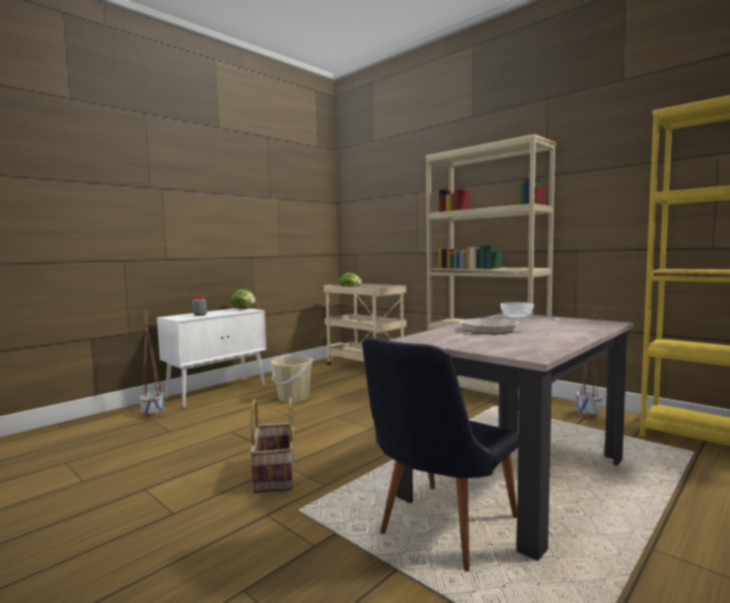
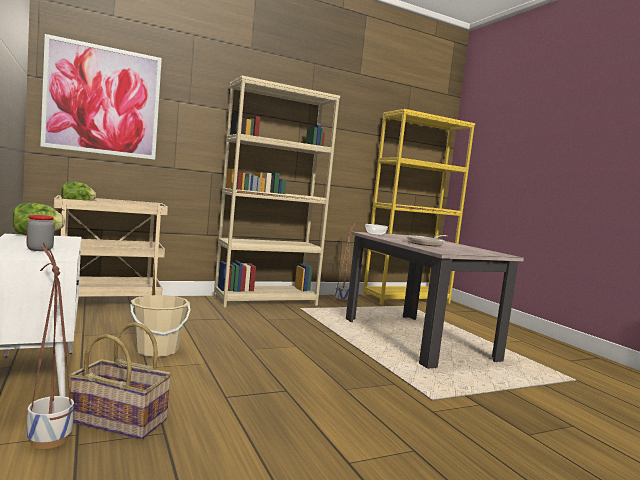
camera: 70 degrees left, 0 degrees up
basket [250,397,294,493] -> basket moved to [69,322,172,439]
black chair [362,338,518,572] -> none
none -> picture [41,34,162,160]

